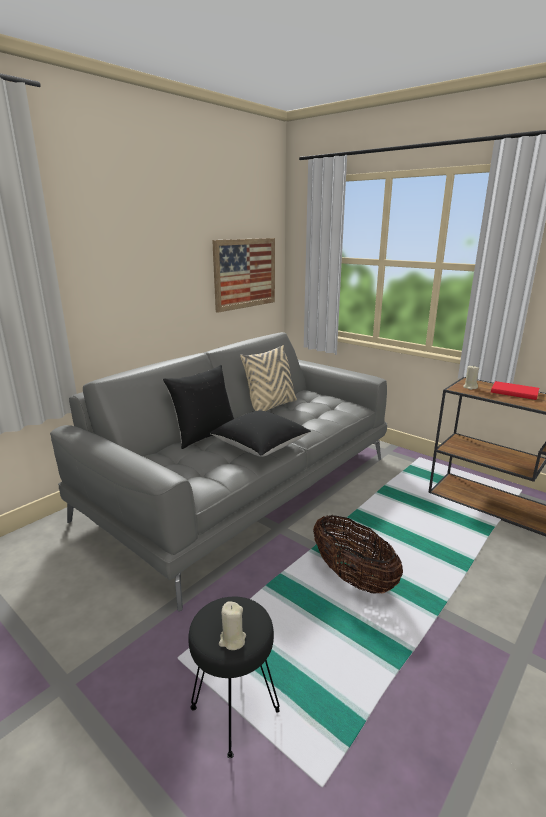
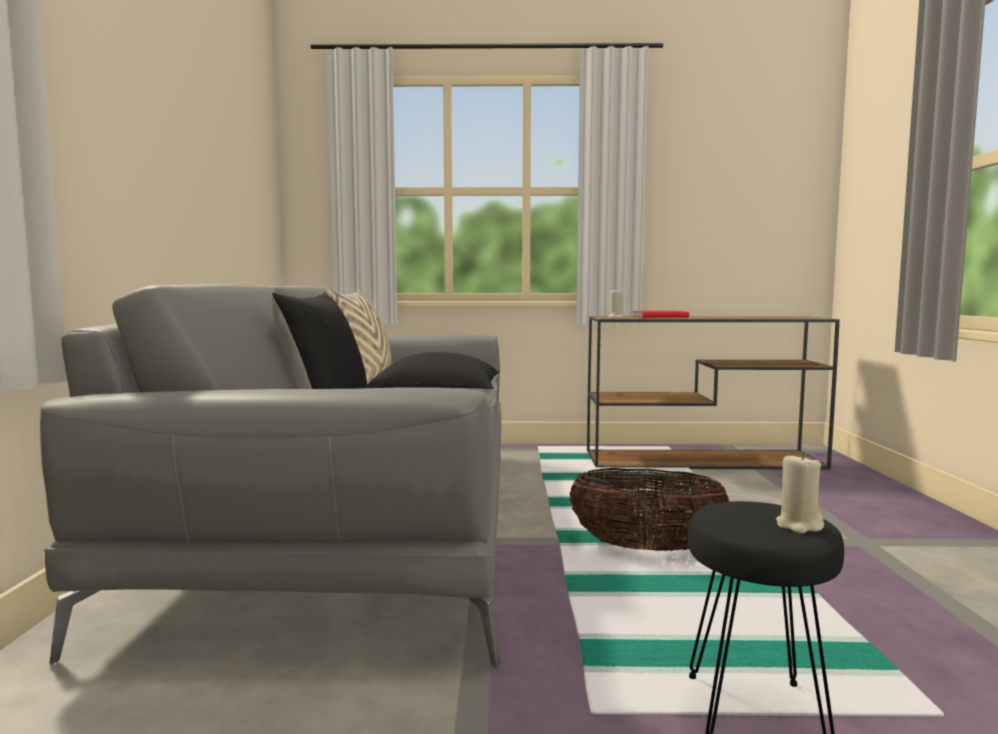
camera: 40 degrees left, 15 degrees down
picture [212,238,275,313] -> none

